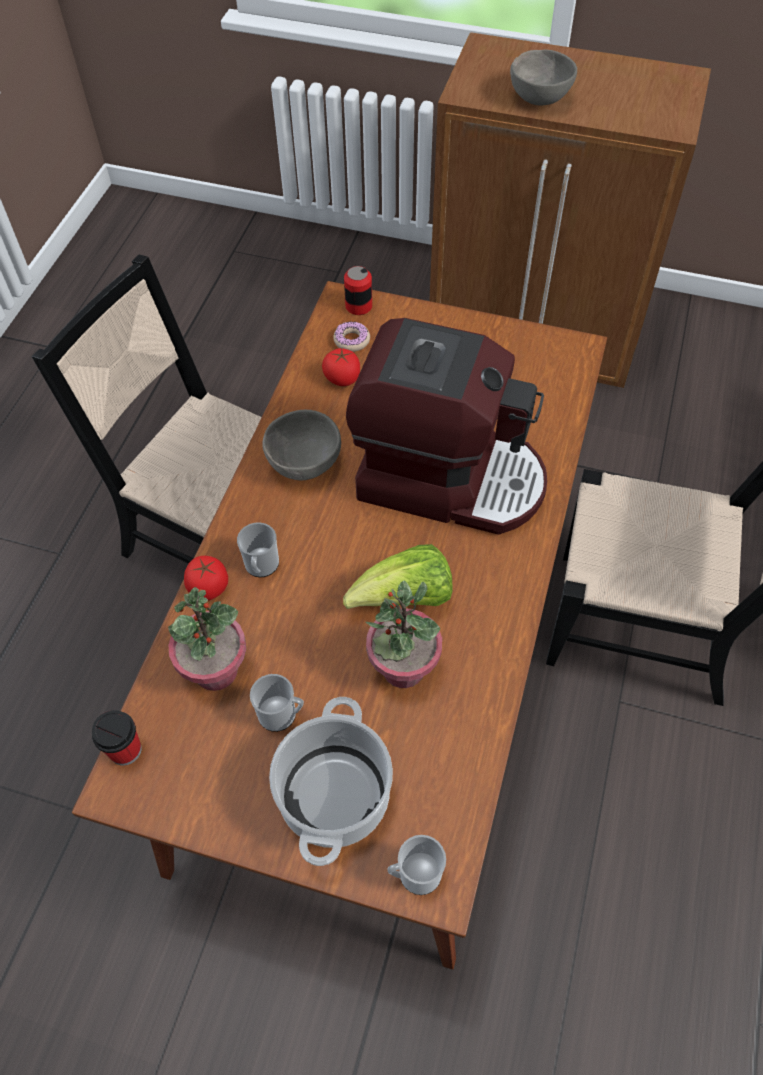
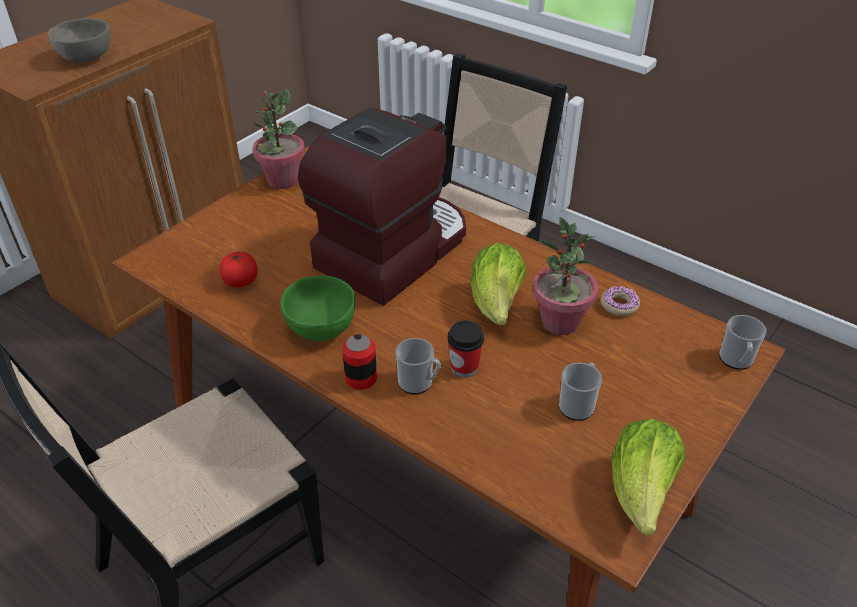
camera: 70 degrees left, 15 degrees down
cup [92,710,142,766] -> cup moved to [448,320,484,377]
potted plant [168,587,246,691] -> potted plant moved to [251,89,305,189]
tomato [184,556,228,600] -> none
grey bowl [262,410,341,481] -> green bowl [280,276,355,341]
cooking pot [269,697,393,866] -> none
donut [333,321,370,352] -> donut moved to [601,286,640,316]
can [344,266,372,315] -> can moved to [342,334,377,390]
none -> lettuce [611,419,685,535]

